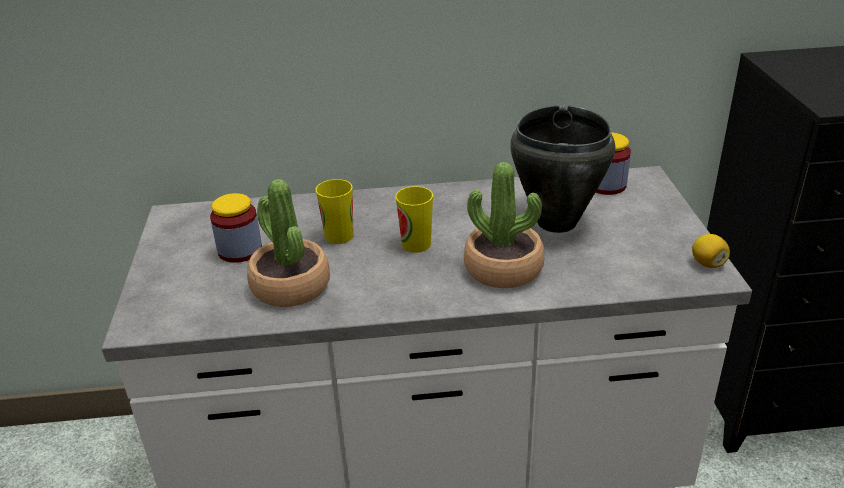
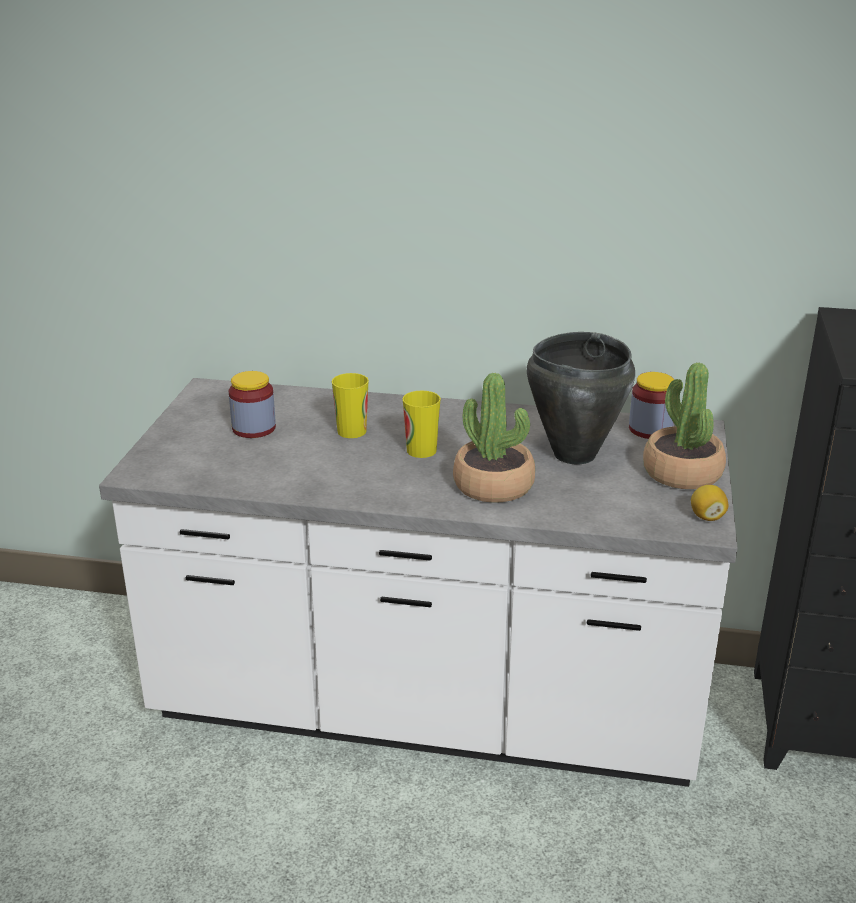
camera: 15 degrees right, 5 degrees down
potted plant [247,179,330,307] -> potted plant moved to [643,363,726,489]

